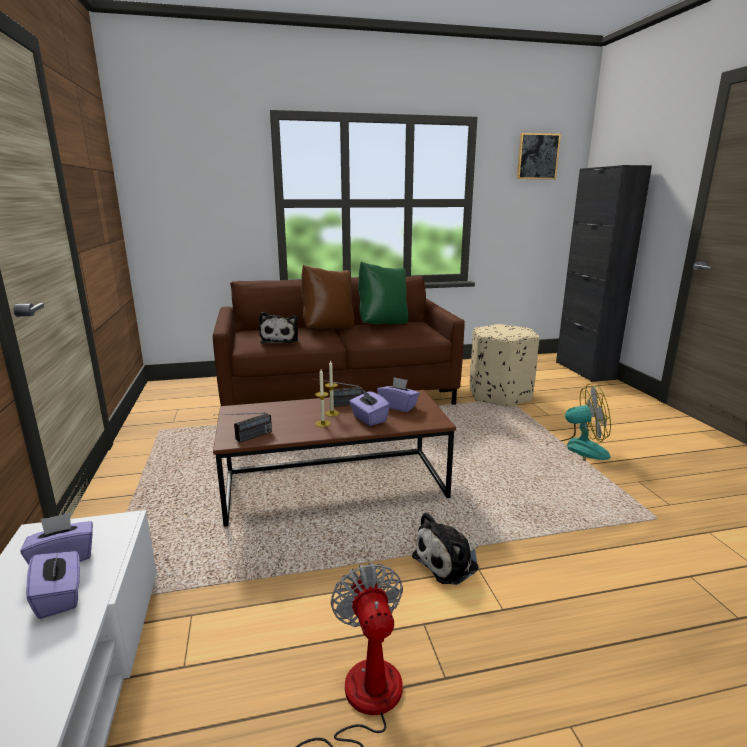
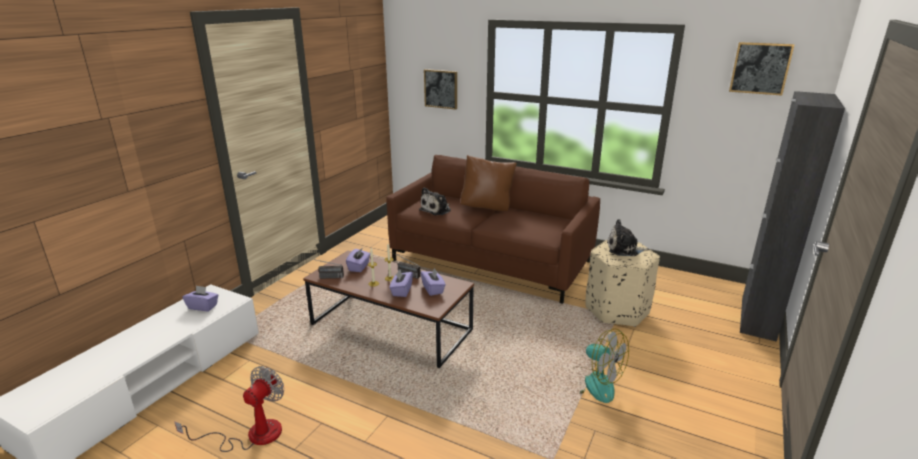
camera: 40 degrees right, 5 degrees up
purple tissue box [26,545,80,619] -> purple tissue box moved to [346,247,370,272]
green pillow [358,262,408,324] -> none
plush toy [412,512,479,585] -> plush toy moved to [607,219,649,256]
none -> picture [424,69,457,110]

